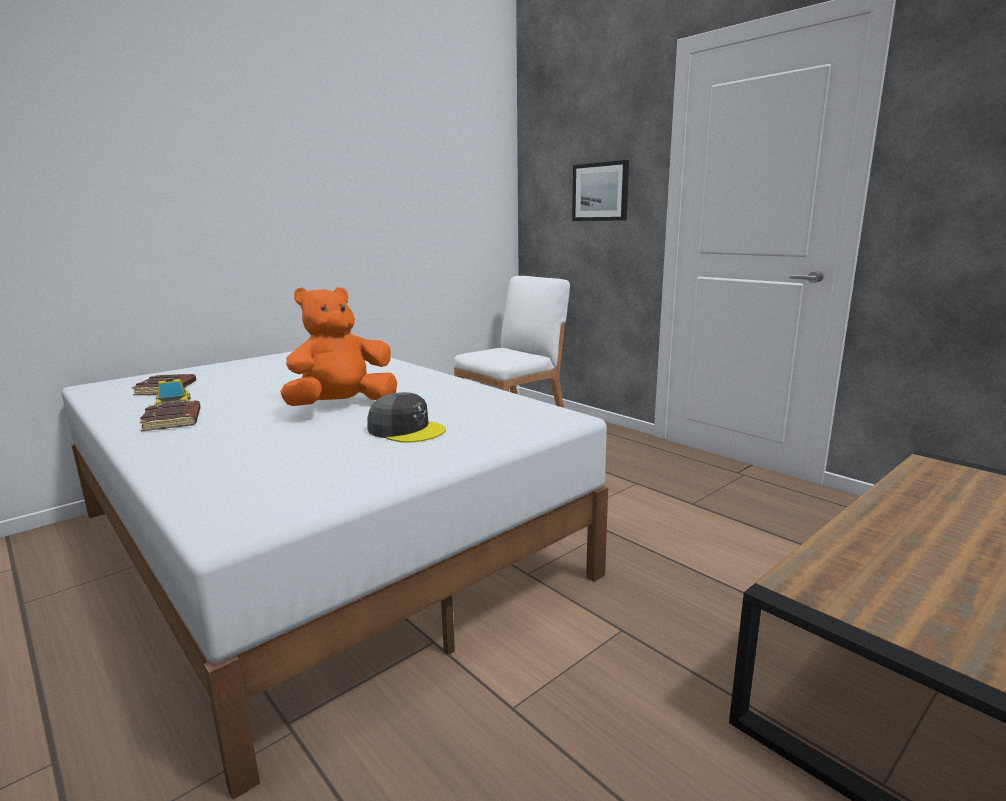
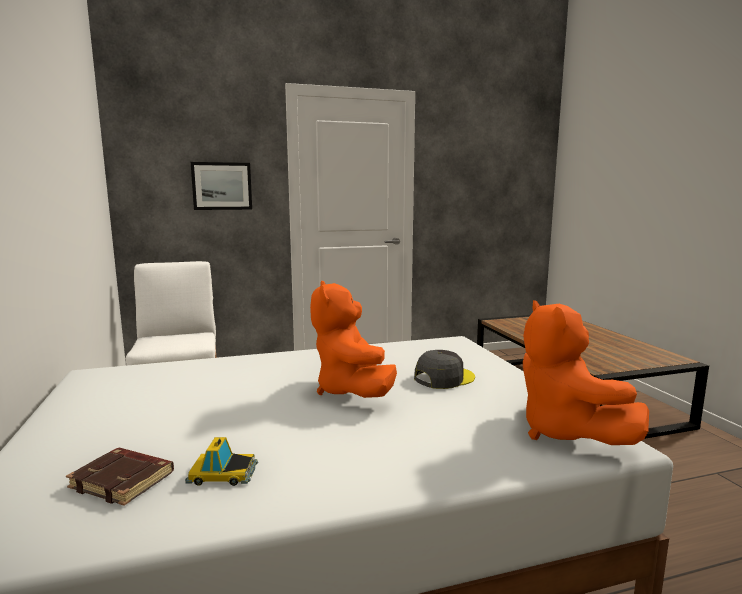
camera: 65 degrees left, 5 degrees down
brown book [140,401,201,431] -> none
none -> orange plush toy [523,300,649,445]

